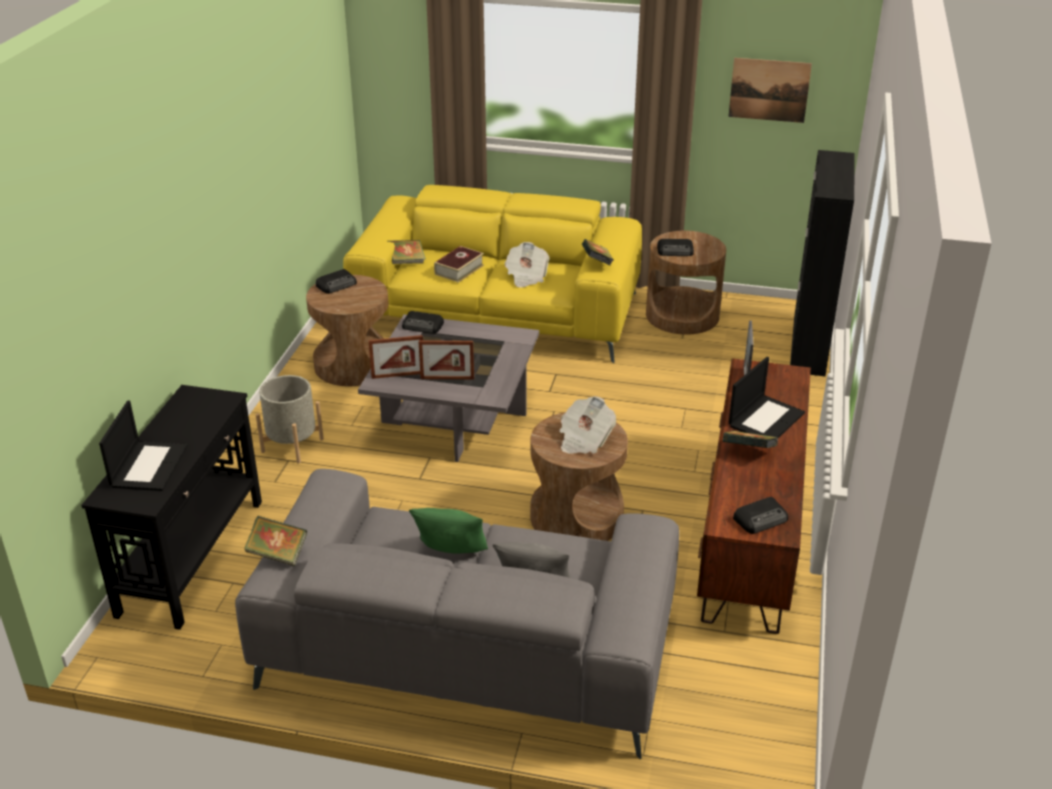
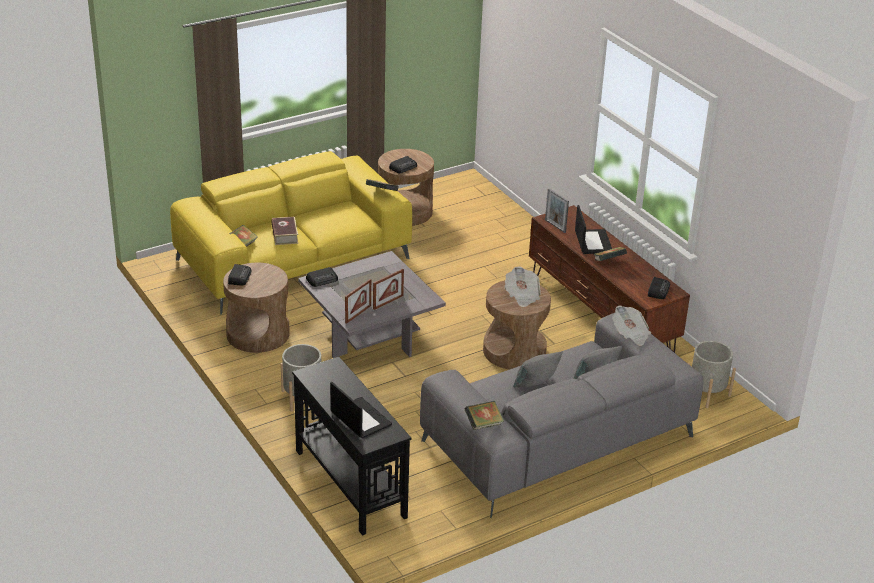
camera: 45 degrees left, 0 degrees up
green pillow [409,508,488,554] -> grey pillow [513,351,563,387]
newspaper [505,242,550,287] -> newspaper moved to [612,305,651,346]
picture [728,58,812,123] -> none
black cabinet [790,150,855,376] -> none
none -> grey planter [688,341,736,408]

